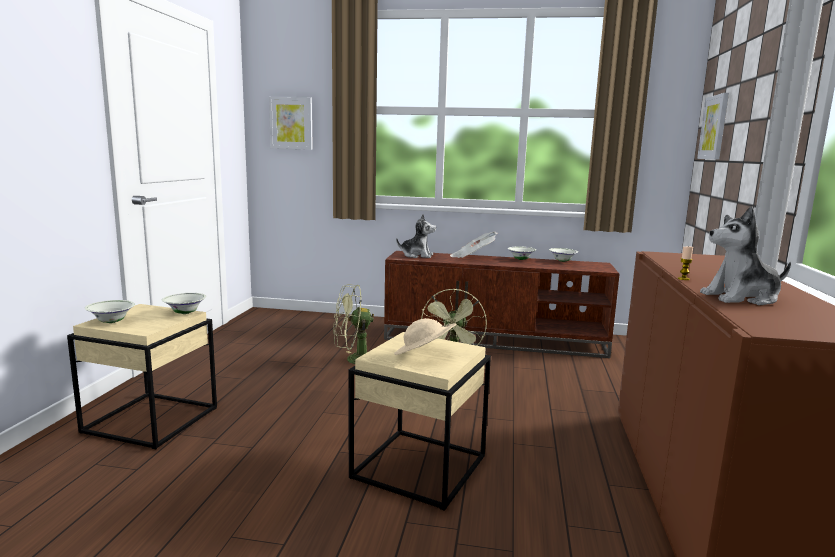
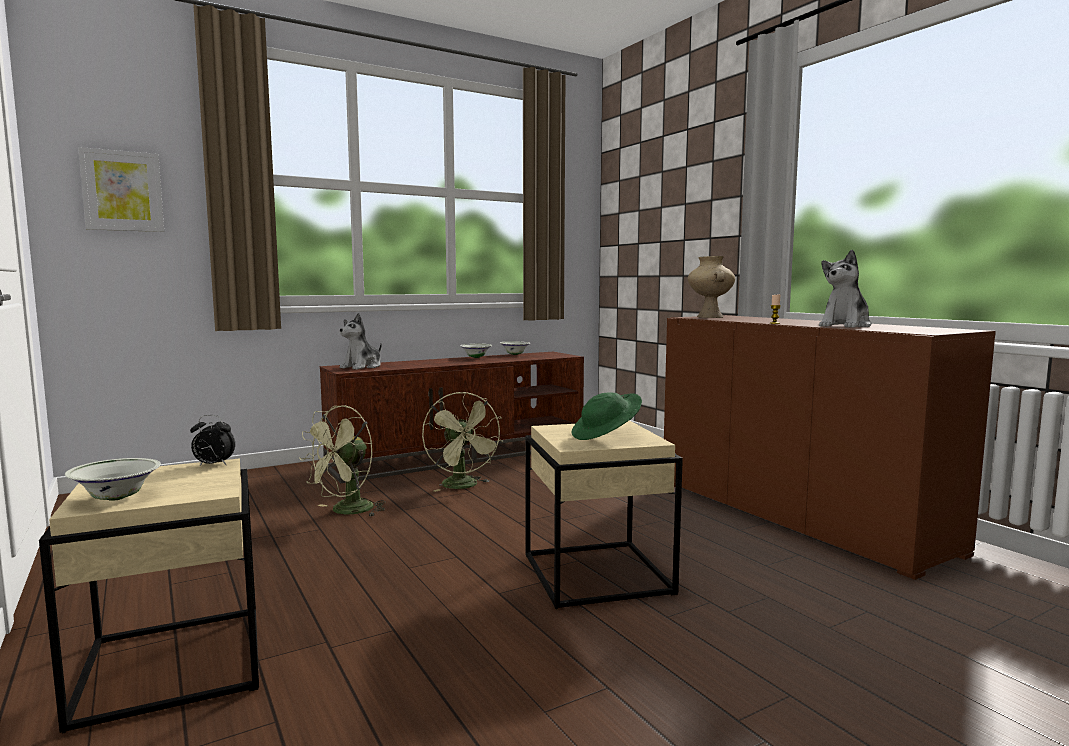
camera: 40 degrees left, 5 degrees down
white bowl [162,293,206,314] -> alarm clock [190,415,235,466]
beige hat [394,318,456,355] -> green hat [571,392,642,440]
plush toy [396,214,436,258] -> plush toy turned 150 degrees clockwise [340,313,382,370]
newspaper [450,232,498,258] -> none
picture [697,93,729,159] -> none
none -> beige vase [688,256,735,318]

